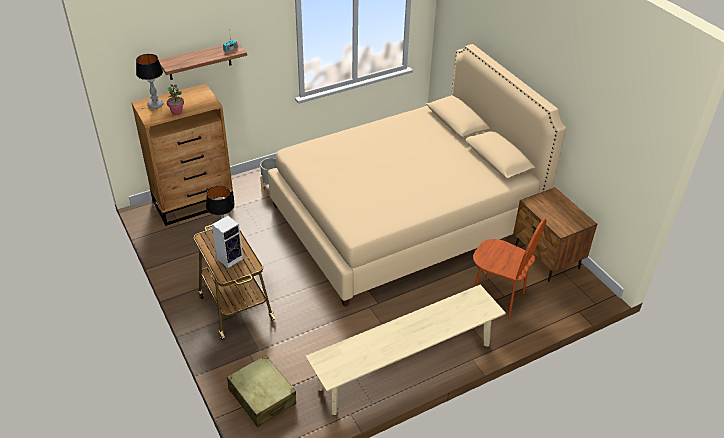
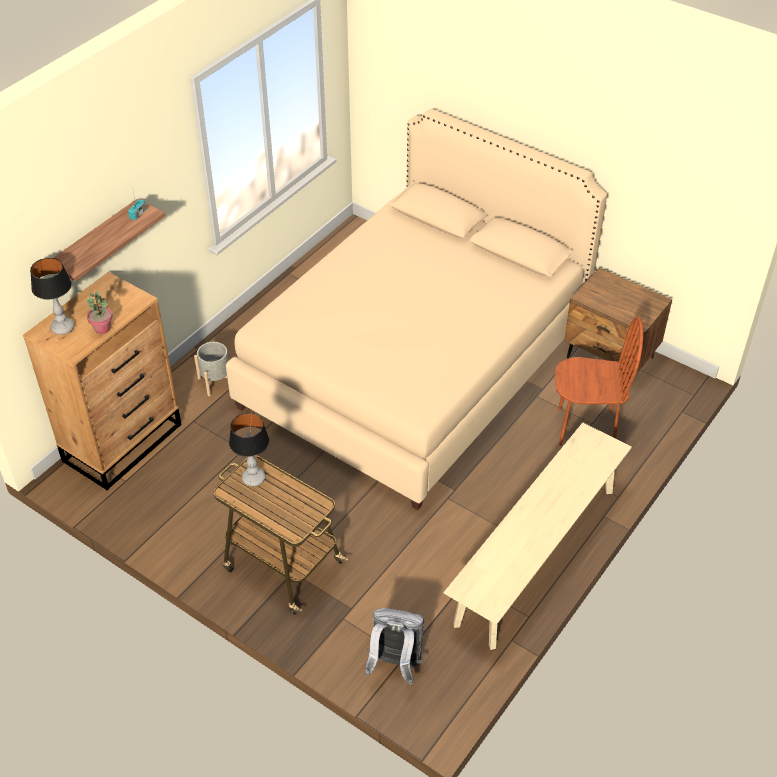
camera: 25 degrees left, 5 degrees up
speaker [212,216,243,268] -> none
beige suitcase [227,355,296,427] -> grey backpack [365,608,424,685]

